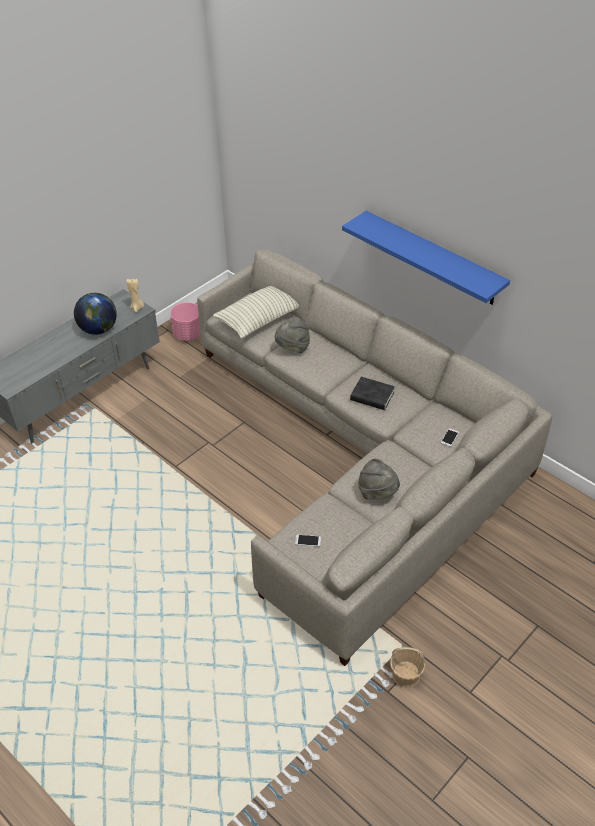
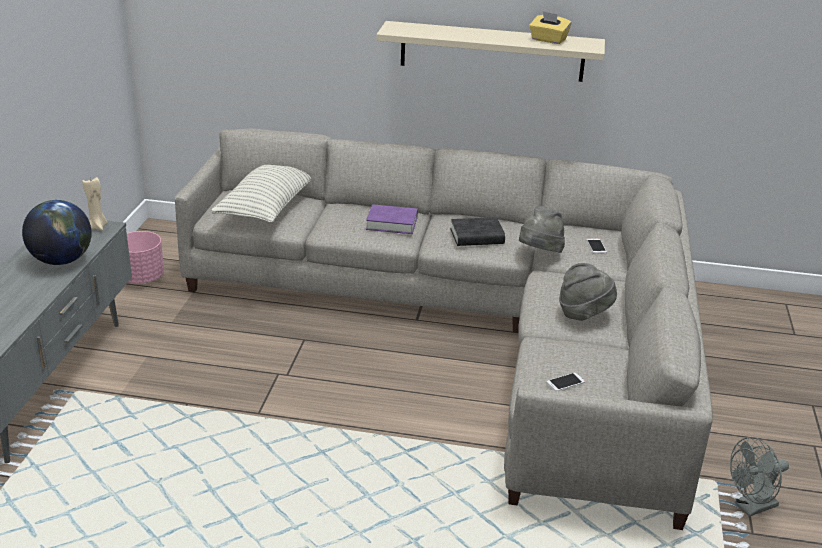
camera: 35 degrees left, 15 degrees down
grey hat [275,316,310,353] -> grey hat moved to [519,206,565,253]
blue shelf [342,211,510,305] -> beige shelf [376,21,605,82]
basket [390,647,426,688] -> grey fan [730,437,789,517]
none -> purple book [366,204,418,234]
none -> yellow tissue box [529,11,572,44]

